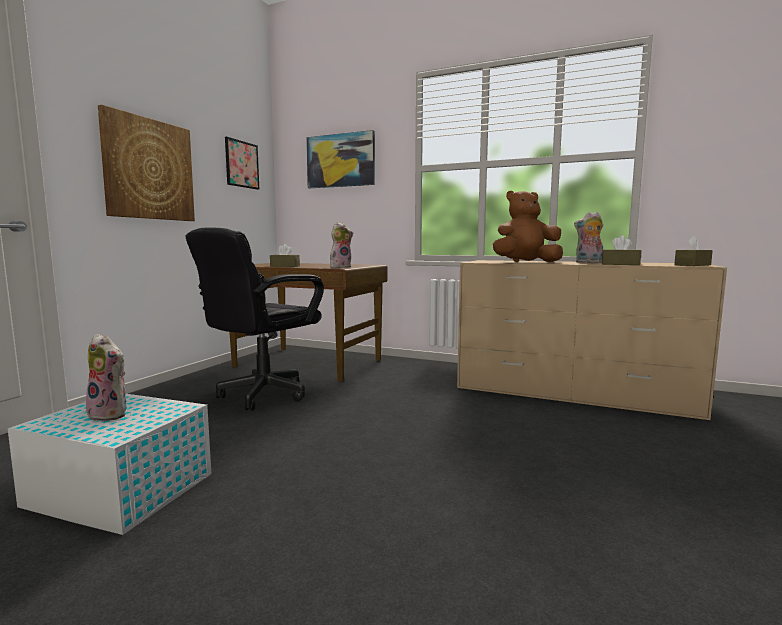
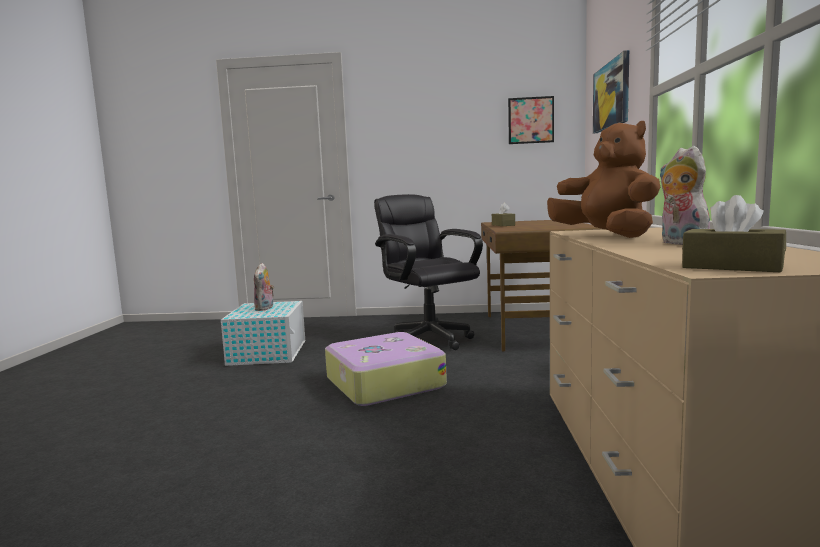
camera: 70 degrees right, 0 degrees up
picture [98,105,195,221] -> none
black office chair [185,227,324,411] -> black office chair turned 45 degrees clockwise [374,194,483,350]
plush toy [330,222,353,268] -> none
brown tissue box [602,235,641,265] -> none
none -> suitcase [325,332,447,406]

